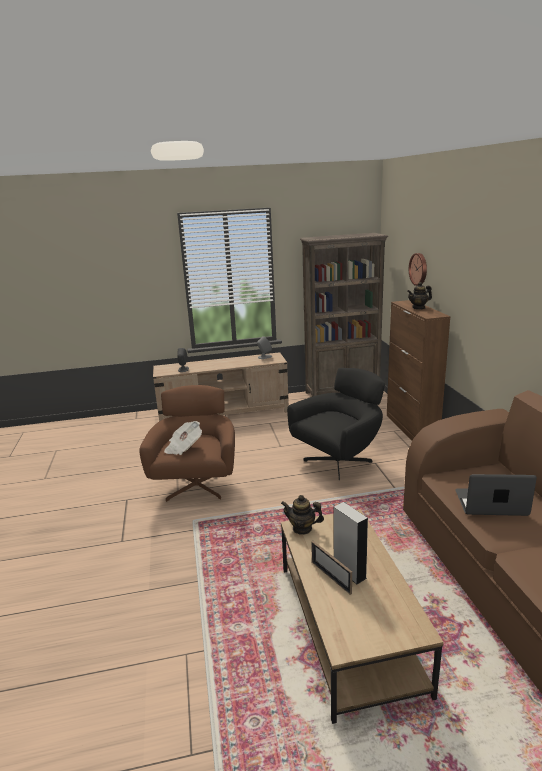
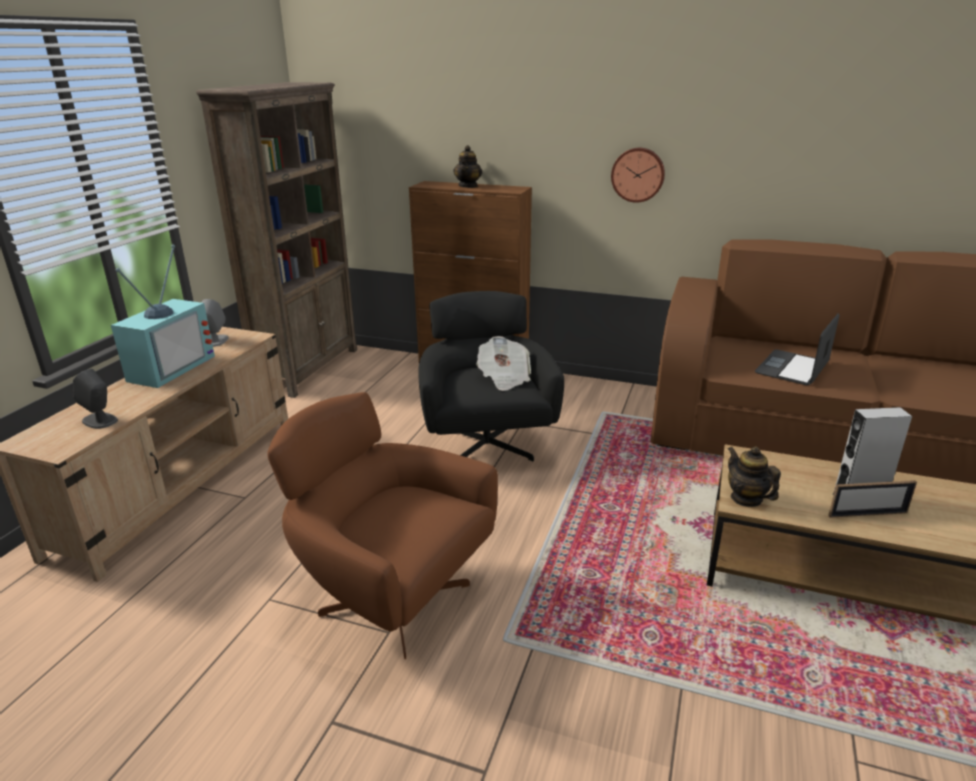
camera: 60 degrees left, 5 degrees up
newspaper [164,421,202,455] -> newspaper moved to [476,336,531,391]
teapot [281,495,324,535] -> teapot turned 105 degrees clockwise [728,446,781,507]
wall clock [409,253,427,286] -> wall clock moved to [611,148,665,203]
none -> television [111,244,215,388]

